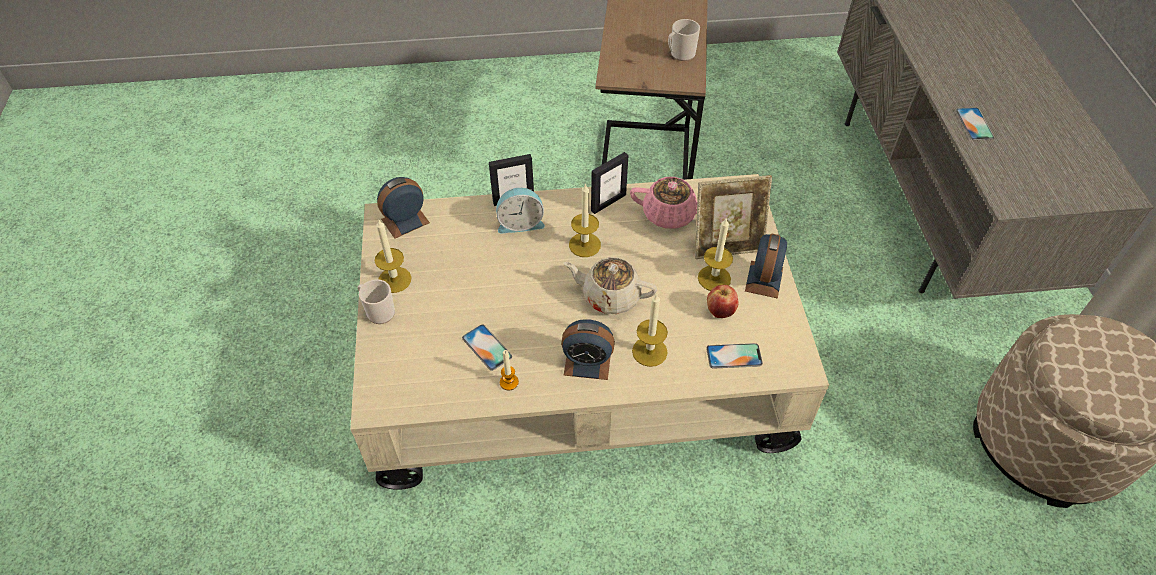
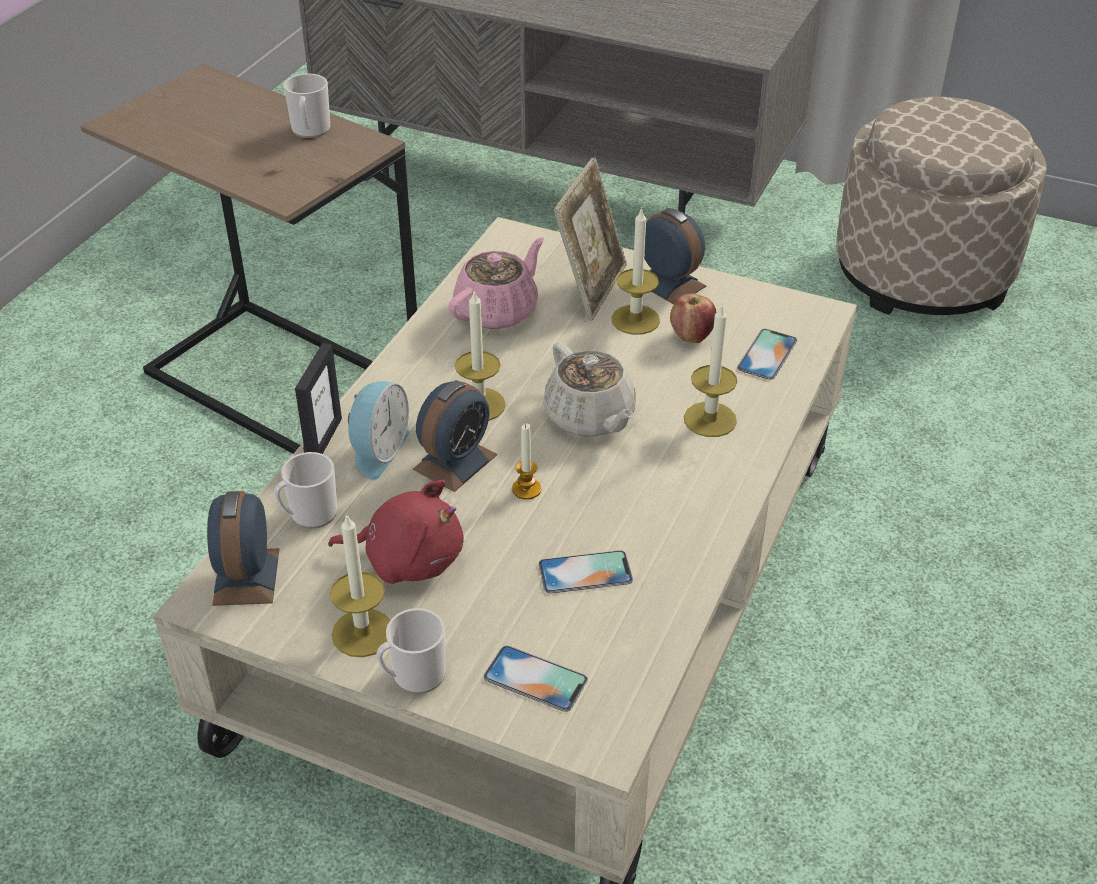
camera: 60 degrees left, 10 degrees down
candle [500,350,519,391] -> candle moved to [512,423,541,500]
alarm clock [561,319,615,380] -> alarm clock moved to [413,380,497,492]
beige teapot [563,257,657,314] -> beige teapot turned 75 degrees counterclockwise [543,342,636,437]
picture frame [591,152,628,214] -> none
phone [956,108,994,140] -> phone moved to [484,646,588,712]
none -> mug [274,452,337,529]
none -> red plush toy [328,480,464,584]

